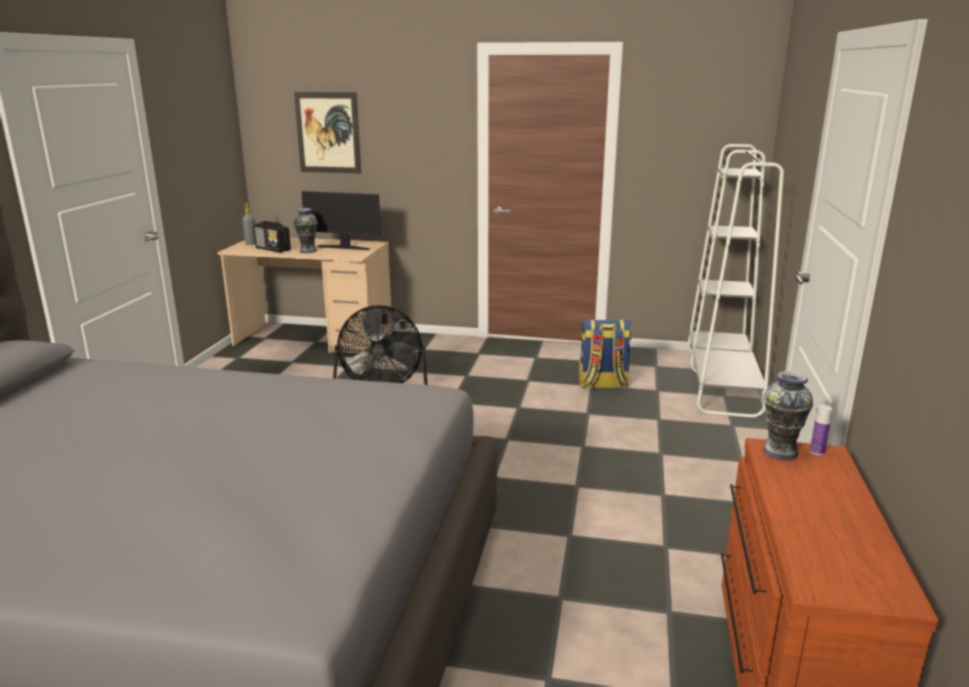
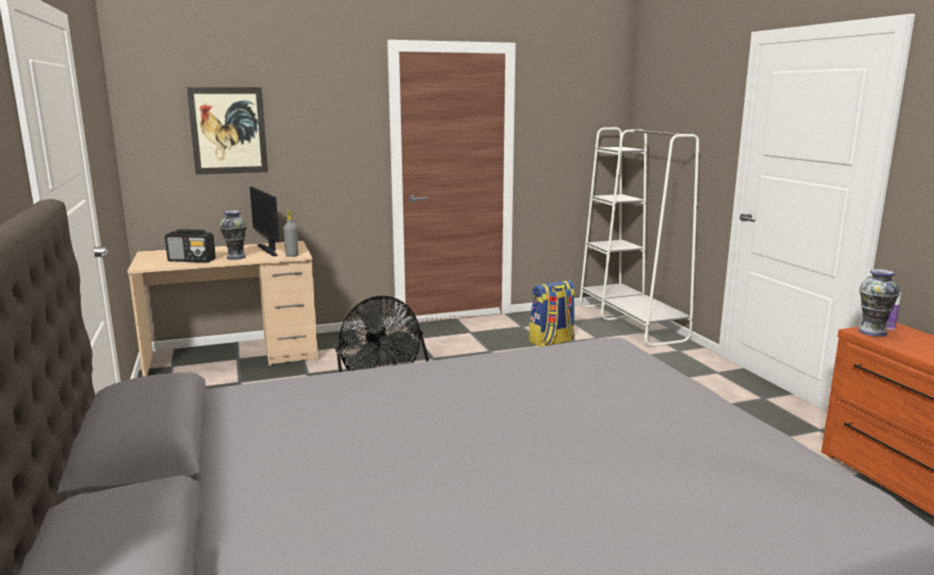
camera: 30 degrees left, 5 degrees down
grey bottle [242,203,255,245] -> grey bottle moved to [283,210,299,257]
monitor [301,191,381,250] -> monitor turned 75 degrees clockwise [250,187,279,256]

